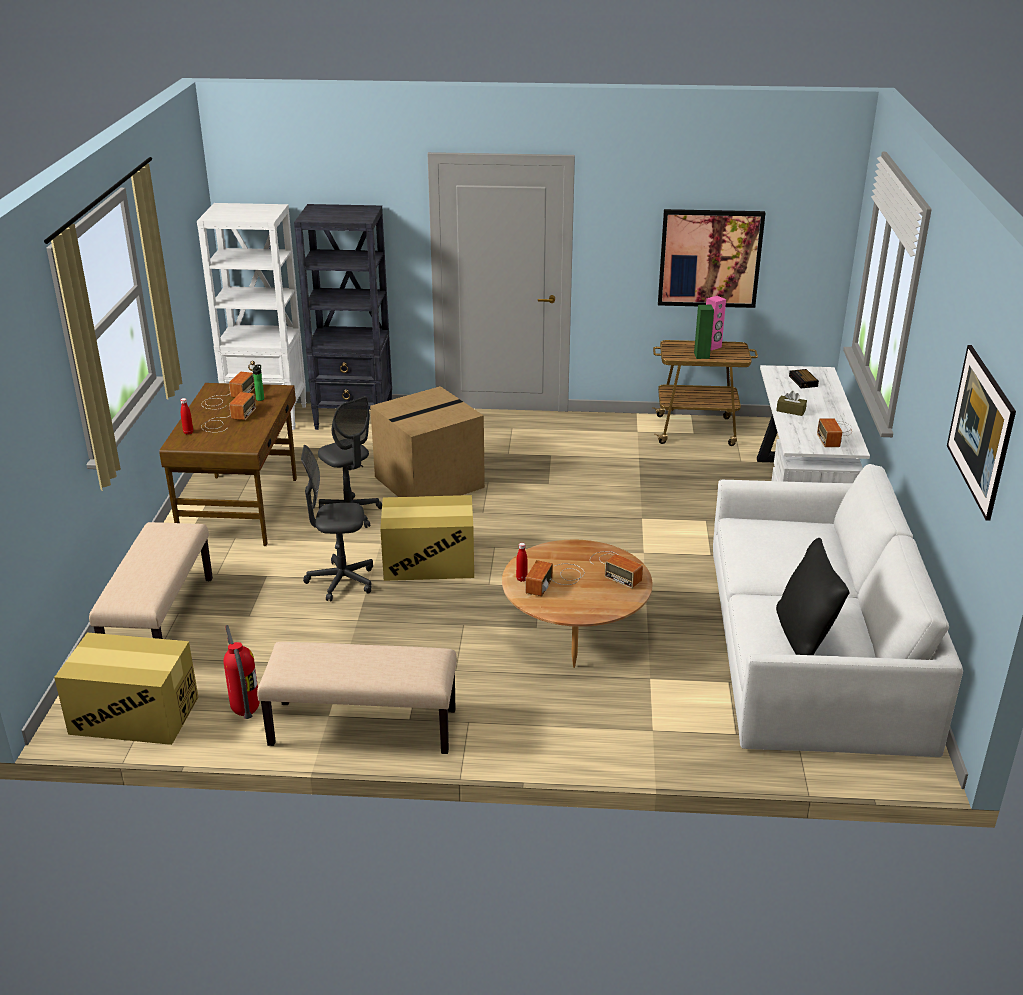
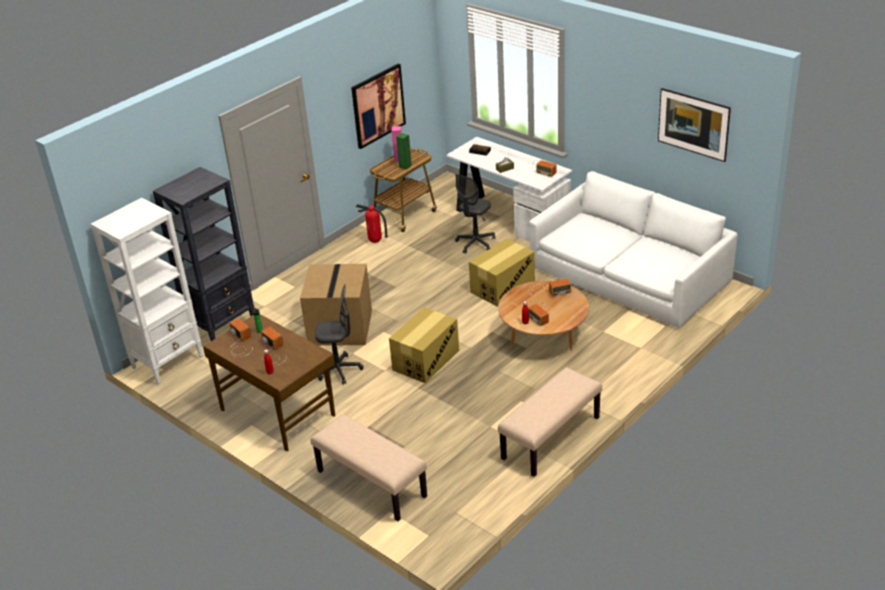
camera: 50 degrees left, 5 degrees up
cardboard box [54,633,198,745] -> cardboard box moved to [469,239,535,307]
fire extinguisher [223,625,260,719] -> fire extinguisher moved to [356,204,388,243]
grey office chair [301,445,373,601] -> grey office chair moved to [455,174,495,254]
black pillow [776,538,850,655] -> none

